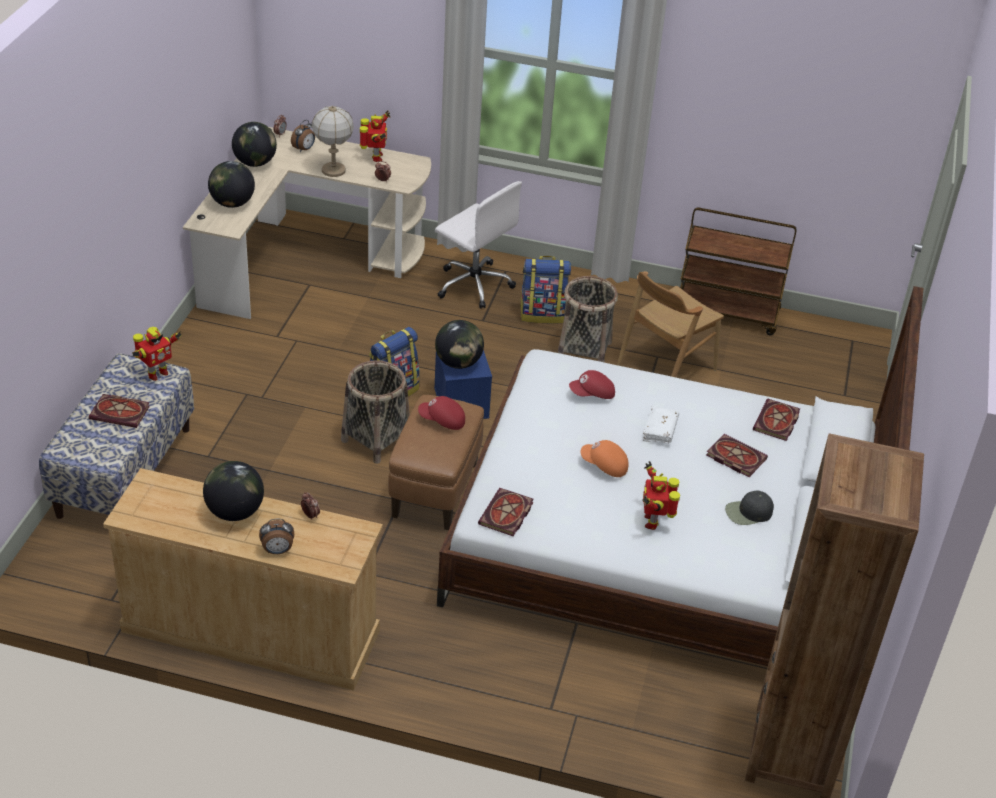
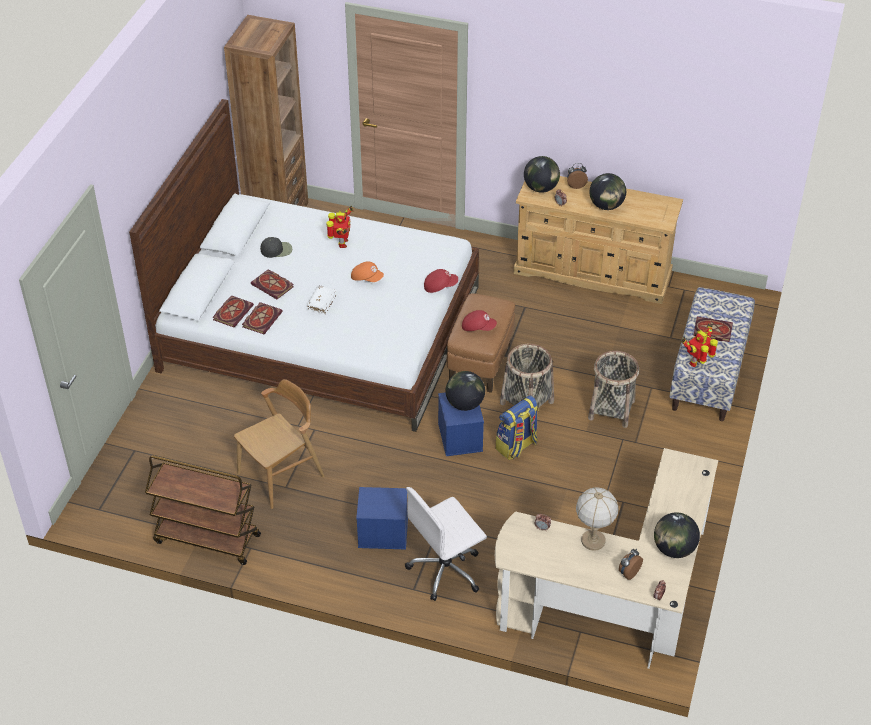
camera: 175 degrees left, 5 degrees up
globe [208,161,255,208] -> globe moved to [524,156,560,193]
toy robot [360,110,390,162] -> none
white office chair [435,181,522,309] -> white office chair turned 75 degrees counterclockwise [405,487,487,601]
book [478,488,534,536] -> book moved to [242,302,283,334]
backpack [520,256,571,324] -> blue storage box [356,487,408,550]
basket [558,276,618,362] -> basket moved to [588,351,639,428]
red cap [569,370,615,399] -> red cap moved to [424,269,458,293]

